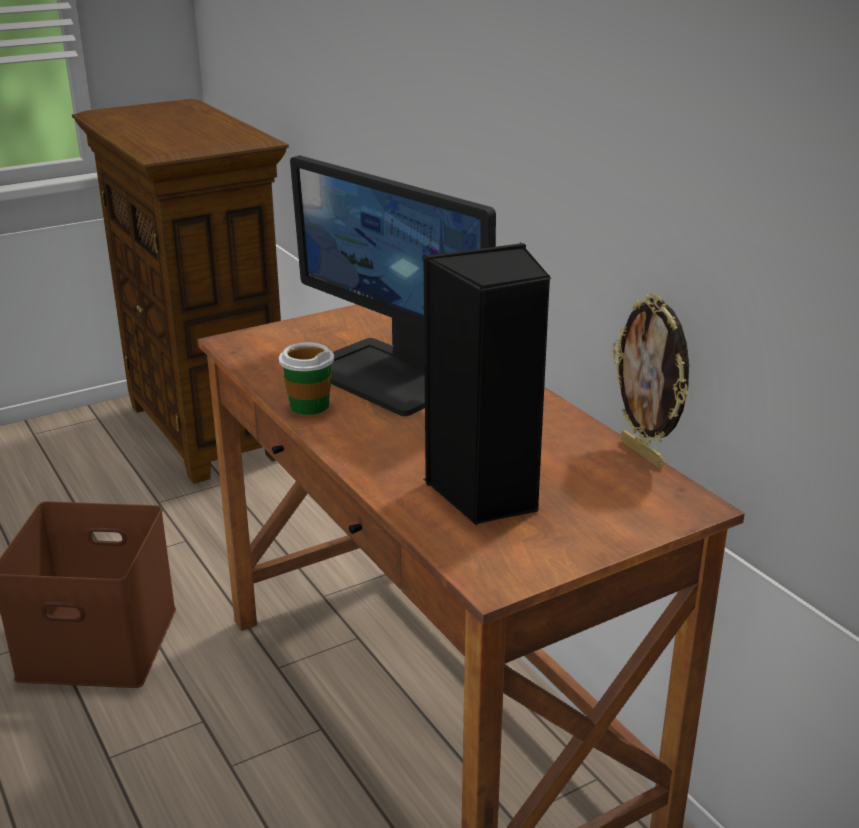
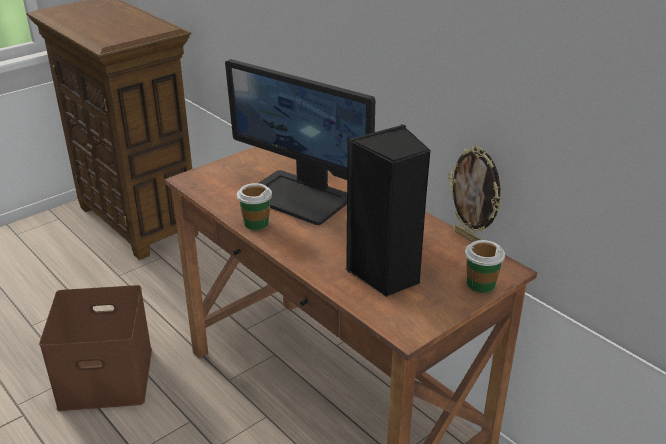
camera: 10 degrees left, 5 degrees up
none -> cup [465,240,505,293]

